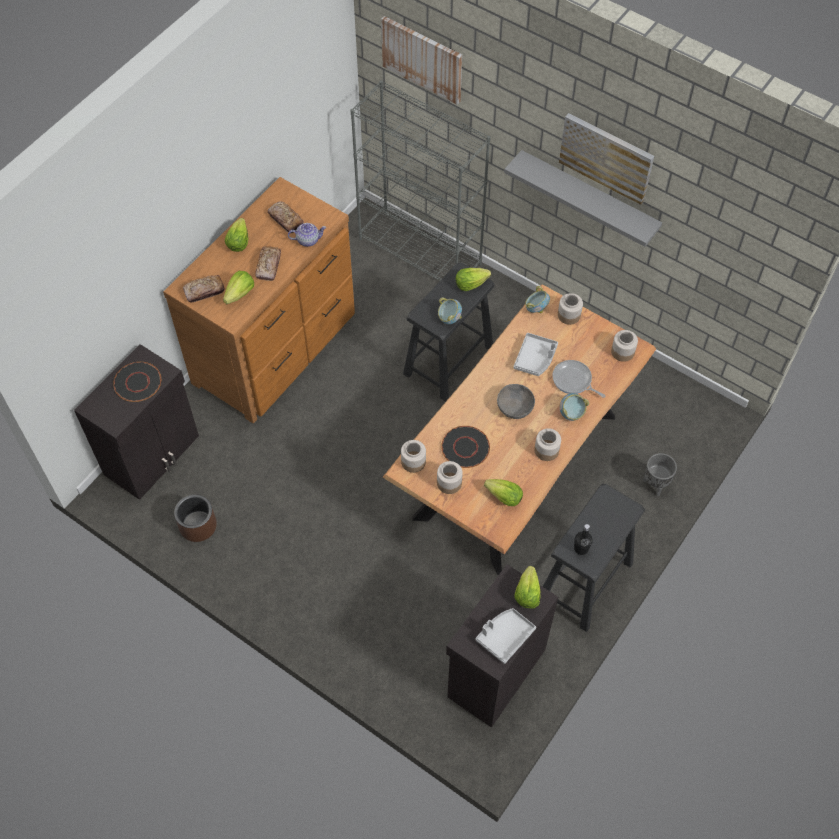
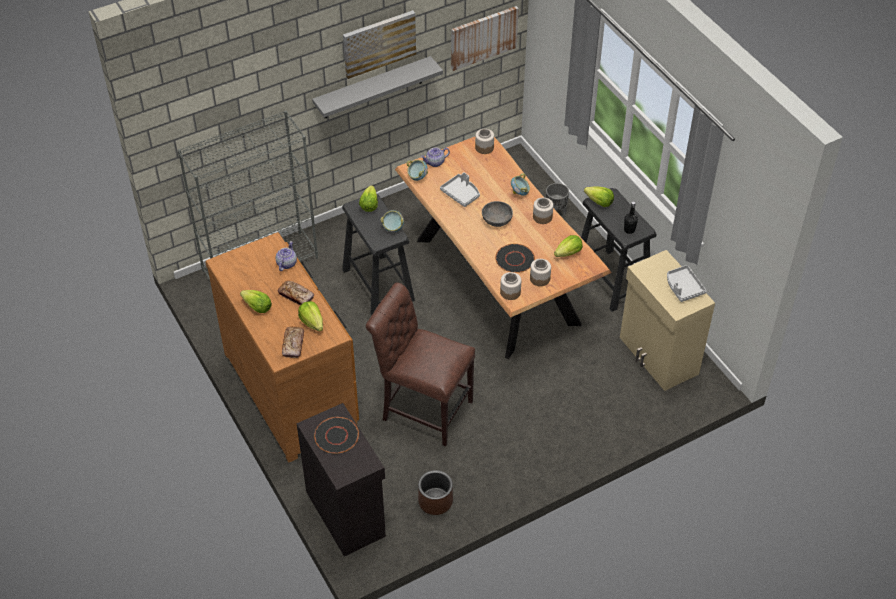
camera: 65 degrees left, 10 degrees down
bread [267,201,304,233] -> none
picture [381,16,462,105] -> picture moved to [451,6,519,71]
black cabinet [446,564,558,728] -> beige cabinet [620,250,715,391]
lettuce [514,566,541,609] -> lettuce moved to [584,186,614,207]
frying pan [552,360,605,398] -> none
jar [558,293,583,325] -> teapot [421,147,450,167]
none -> brown chair [366,283,475,446]

